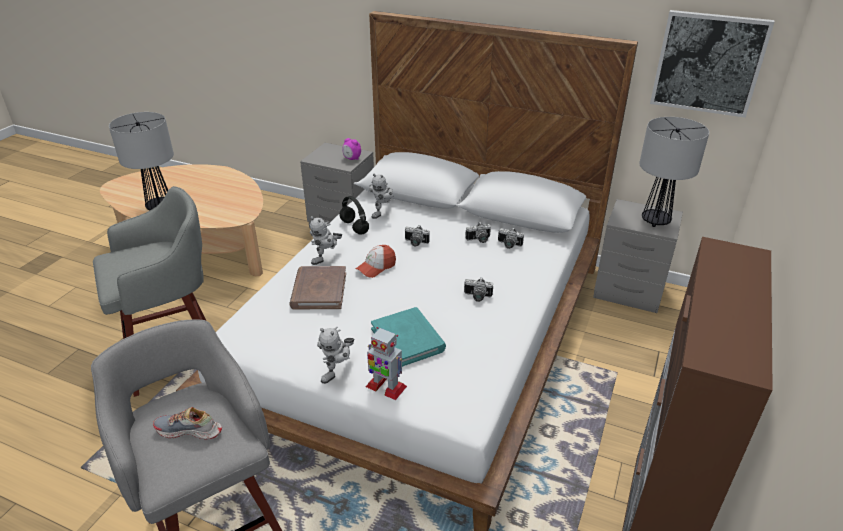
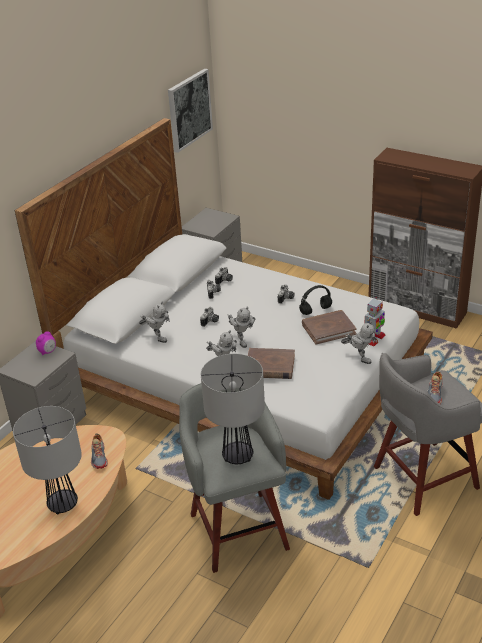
camera: 80 degrees left, 0 degrees up
black headphones [339,196,369,235] -> black headphones moved to [299,285,332,315]
cap [356,245,396,278] -> toy robot [228,307,255,348]
turquoise book [371,307,446,367] -> brown book [302,310,357,345]
table lamp [639,117,709,227] -> table lamp moved to [201,354,265,464]
none -> shoe [91,433,108,469]

